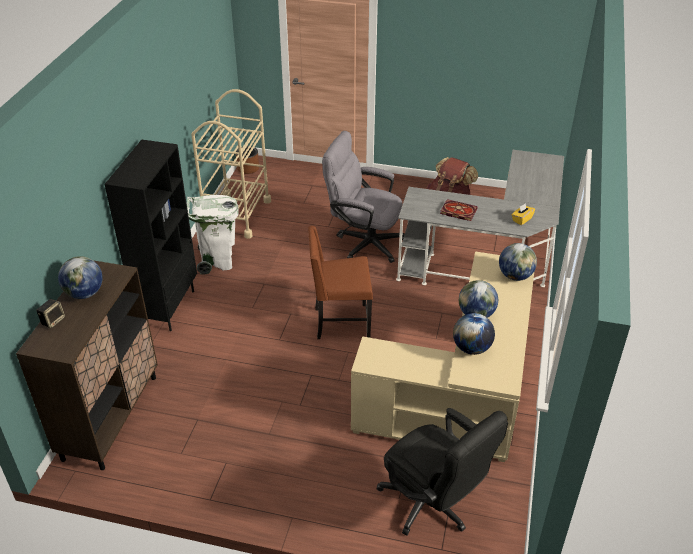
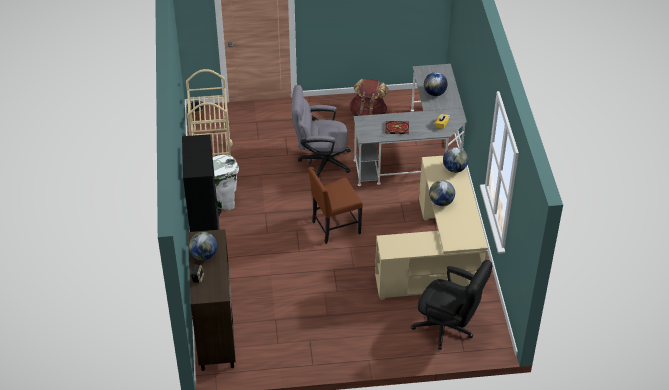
camera: 20 degrees left, 5 degrees up
globe [453,313,495,355] -> globe moved to [424,72,448,96]

